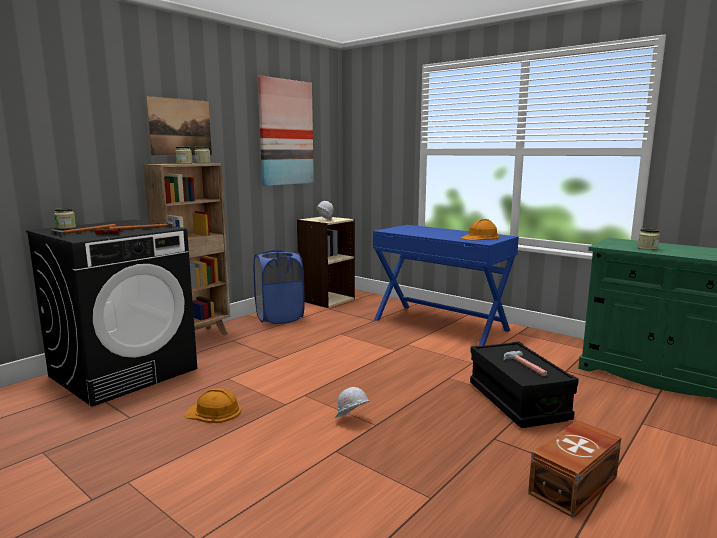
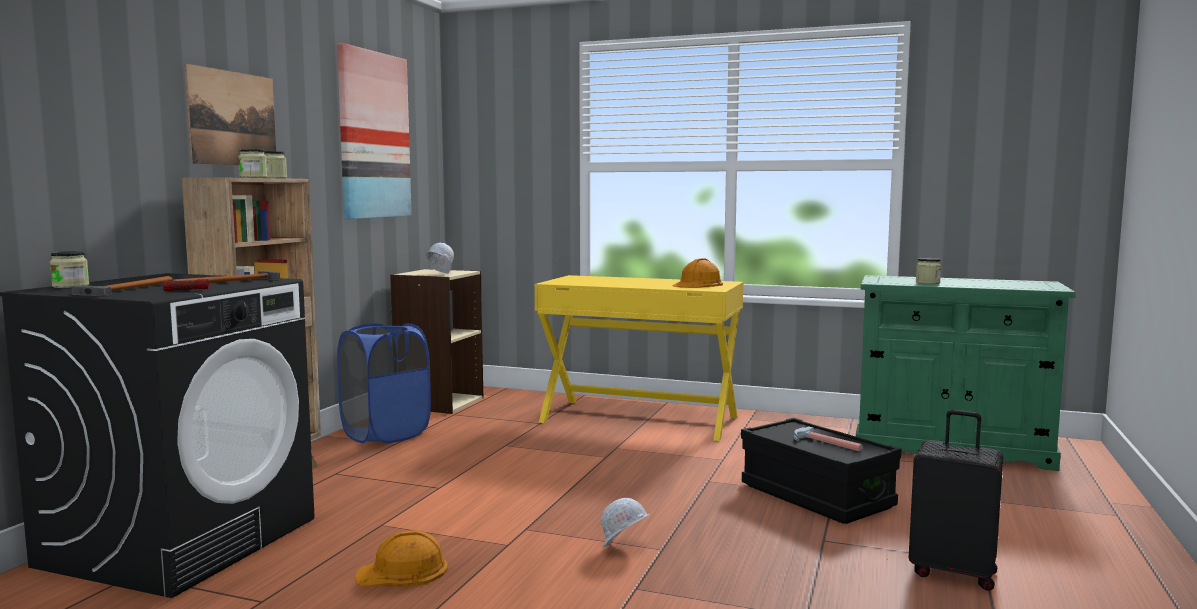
camera: 20 degrees left, 5 degrees down
blue desk [373,225,519,346] -> yellow desk [534,275,743,441]
brown storage box [528,420,622,518] -> black suitcase [909,410,1003,591]

